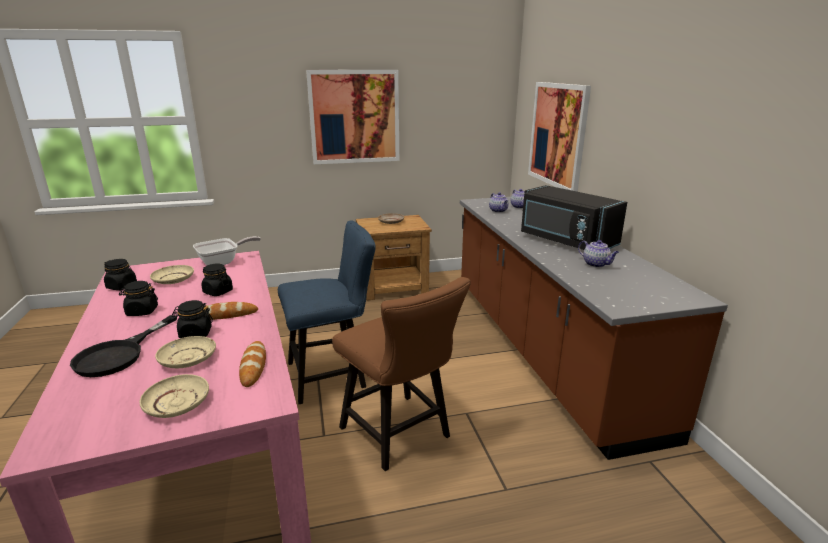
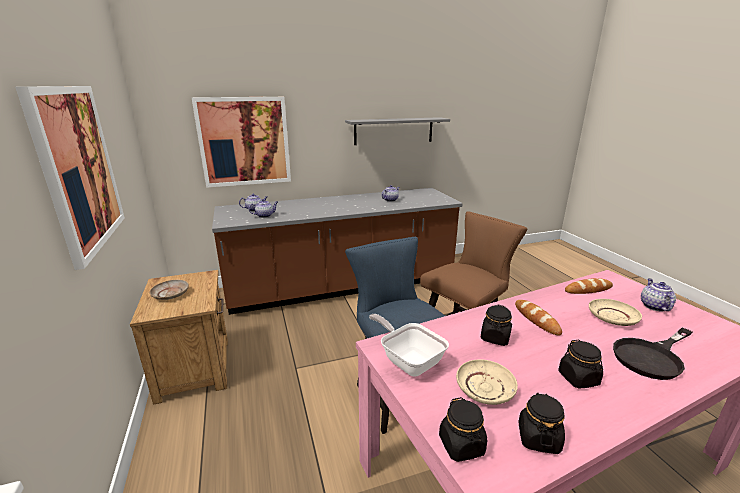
camera: 95 degrees left, 0 degrees up
black frying pan [70,315,177,377] -> black frying pan turned 135 degrees clockwise [613,328,692,380]
beige plate [139,374,209,418] -> teapot [641,278,676,311]
black jar [172,300,213,338] -> black jar moved to [439,397,487,462]
black microwave [521,185,627,250] -> none
none -> grey shelf [345,117,450,145]

